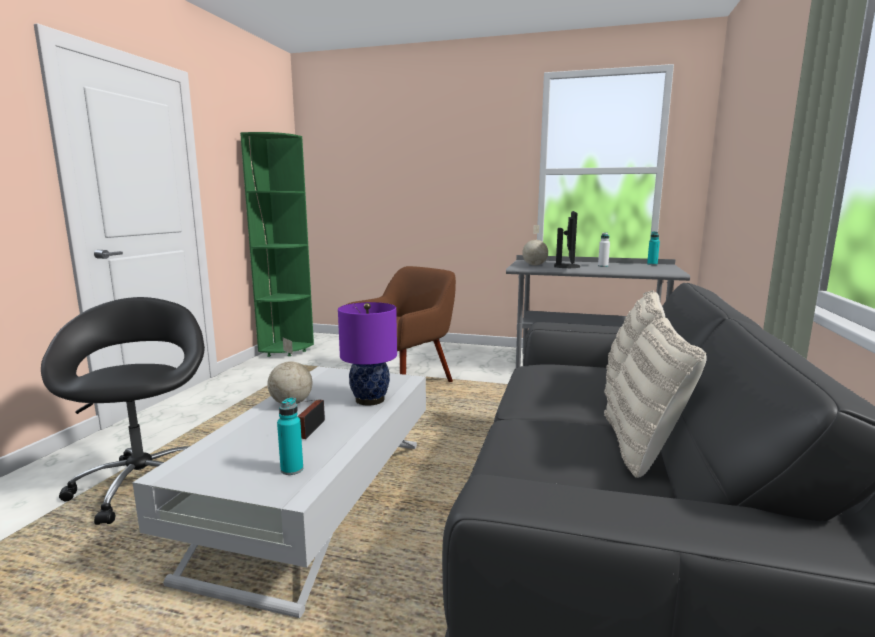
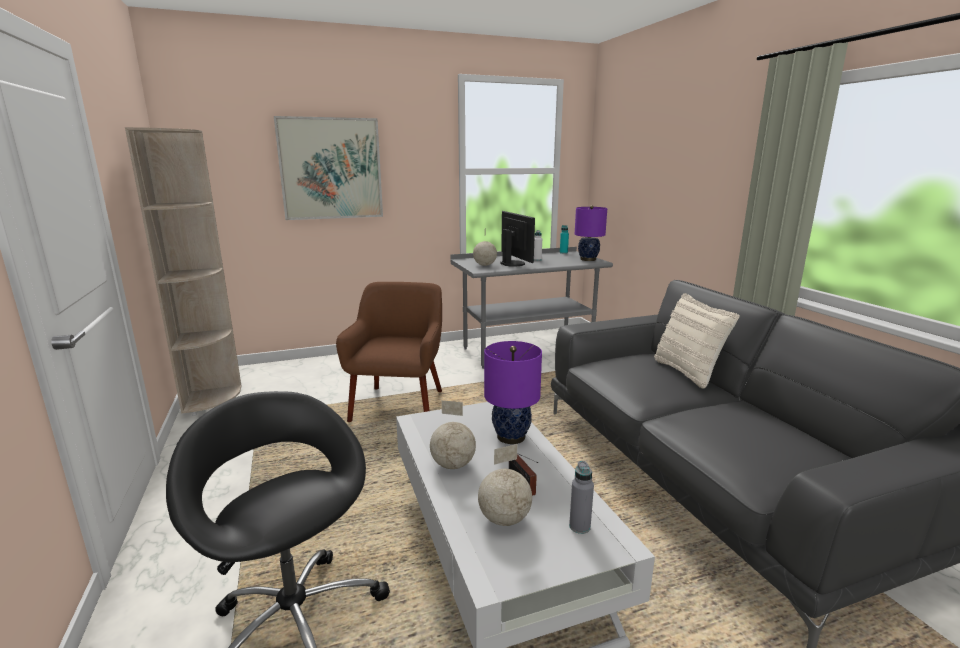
camera: 35 degrees left, 5 degrees up
green bookcase [240,132,314,357] -> beige bookcase [125,127,241,416]
turquoise bottle [277,397,303,475] -> grey bottle [569,461,594,534]
beige pillow [604,315,707,478] -> none
none -> picture [274,116,383,220]
none -> globe [478,444,532,526]
none -> purple table lamp [575,205,607,261]

